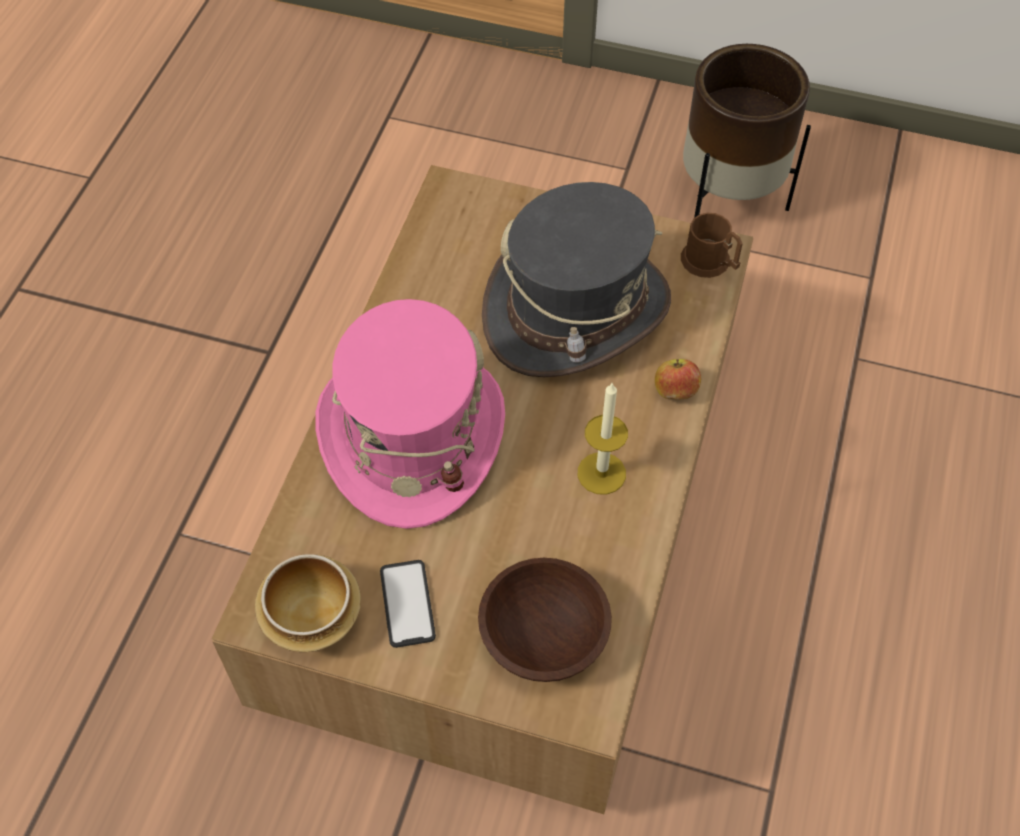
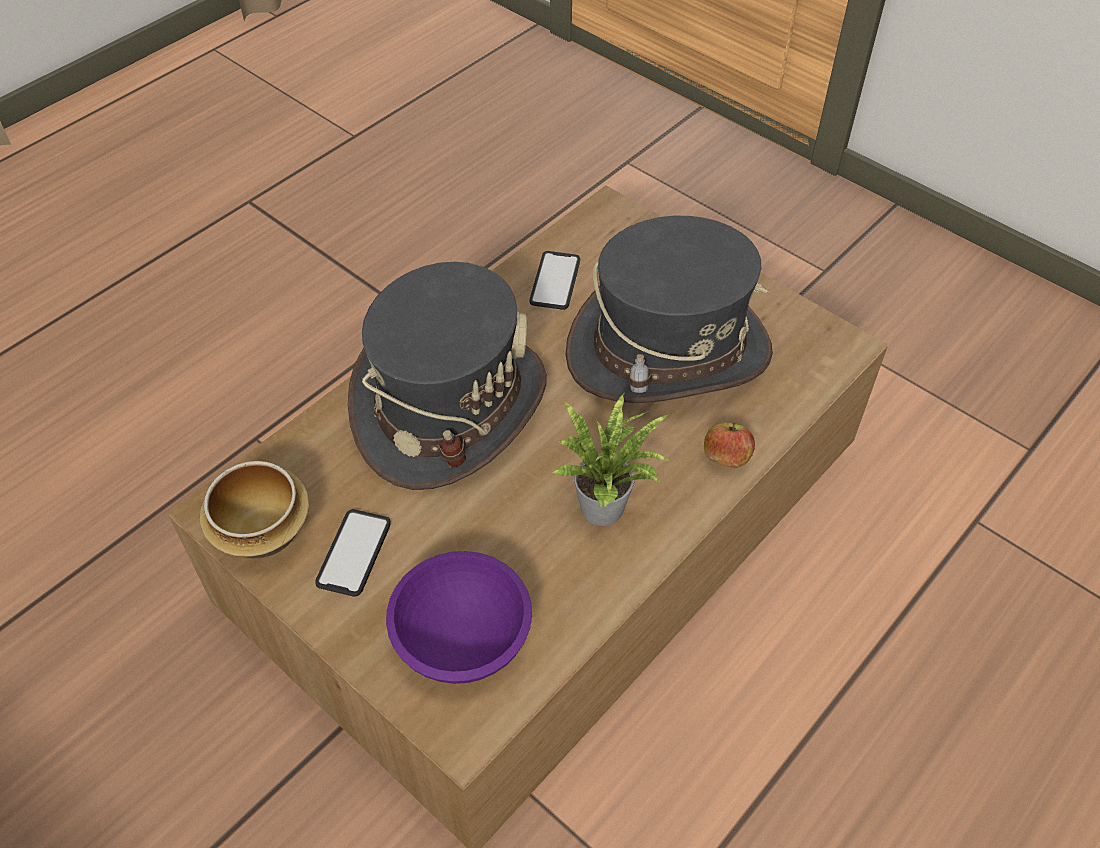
camera: 25 degrees right, 5 degrees down
pink hat [315,299,505,529] -> grey hat [348,262,547,490]
brown bowl [478,558,612,682] -> purple bowl [386,551,532,684]
candle [578,383,628,495] -> potted plant [551,394,672,526]
brown mug [681,213,743,278] -> none
brown planter [683,44,811,218] -> none
none -> phone [529,251,580,310]

